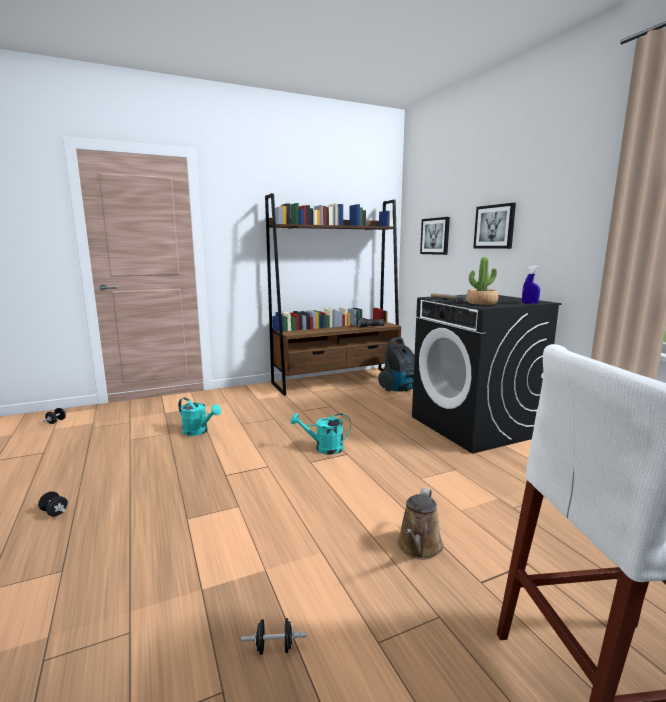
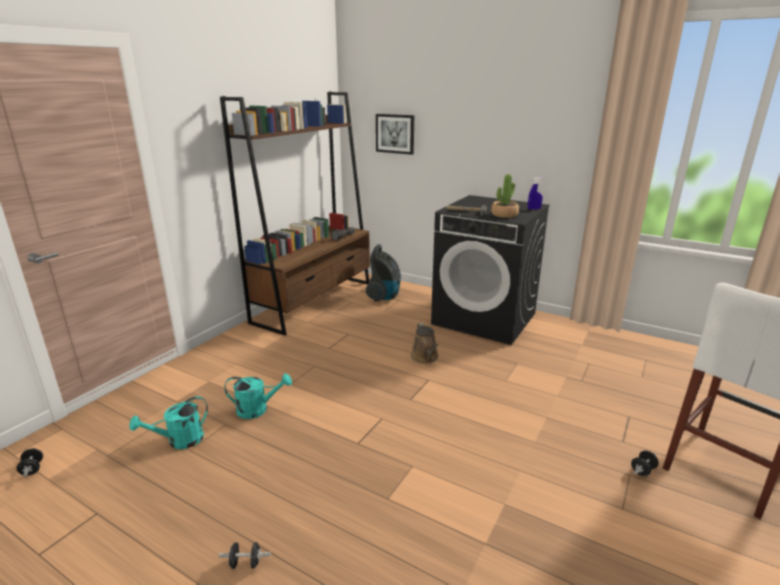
camera: 35 degrees left, 10 degrees up
black dumbbell [242,618,307,655] -> black dumbbell moved to [631,450,659,476]
turquoise watering can [291,413,351,454] -> turquoise watering can moved to [129,396,208,449]
brown watering can [397,488,443,560] -> brown watering can moved to [411,323,439,363]
picture [473,203,516,249] -> none

